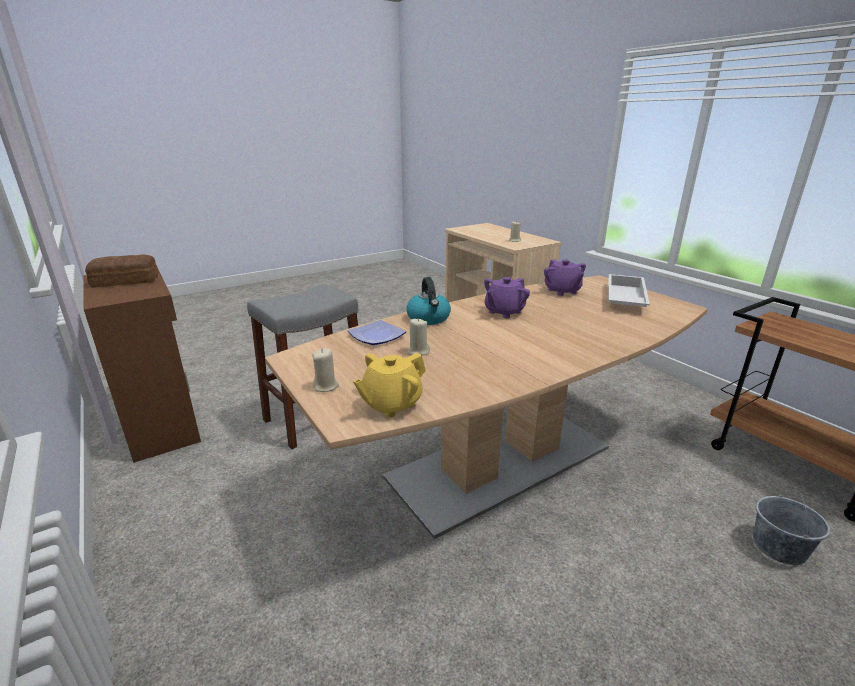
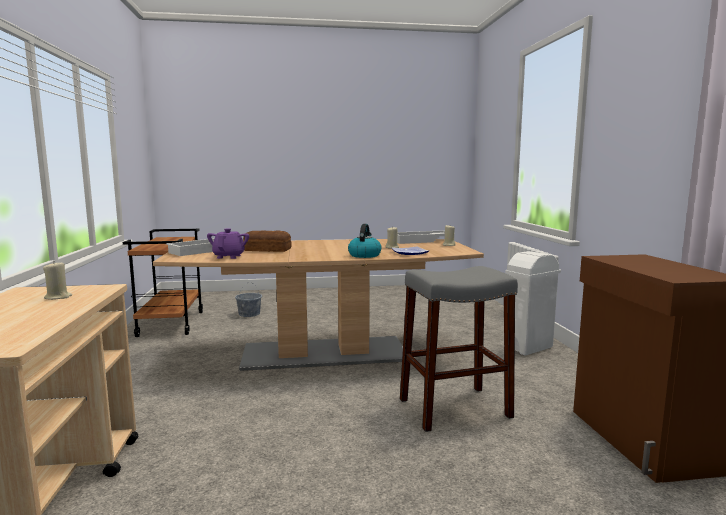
camera: 155 degrees left, 15 degrees down
bread [85,254,158,288] -> bread moved to [243,230,291,252]
yellow teapot [353,353,426,418] -> white tray [397,230,455,244]
purple teapot [484,277,530,318] -> none
none -> white trash can [505,251,561,356]

